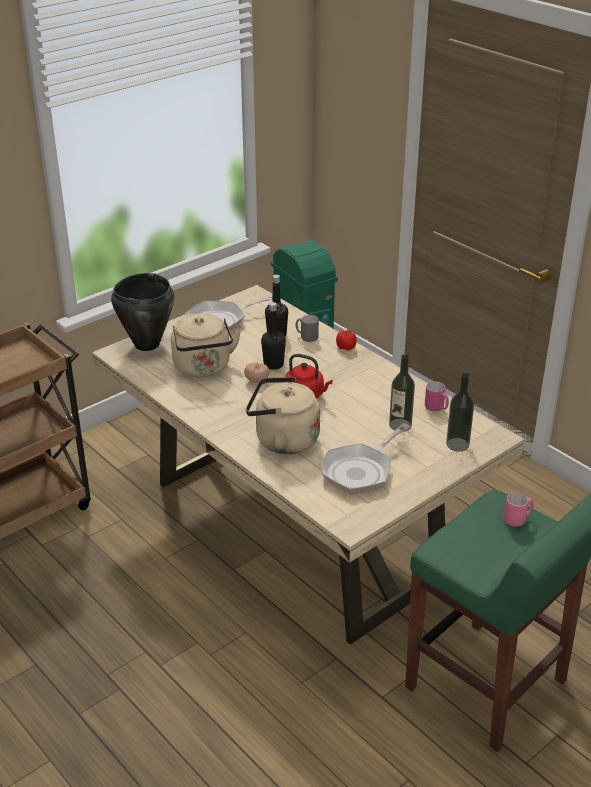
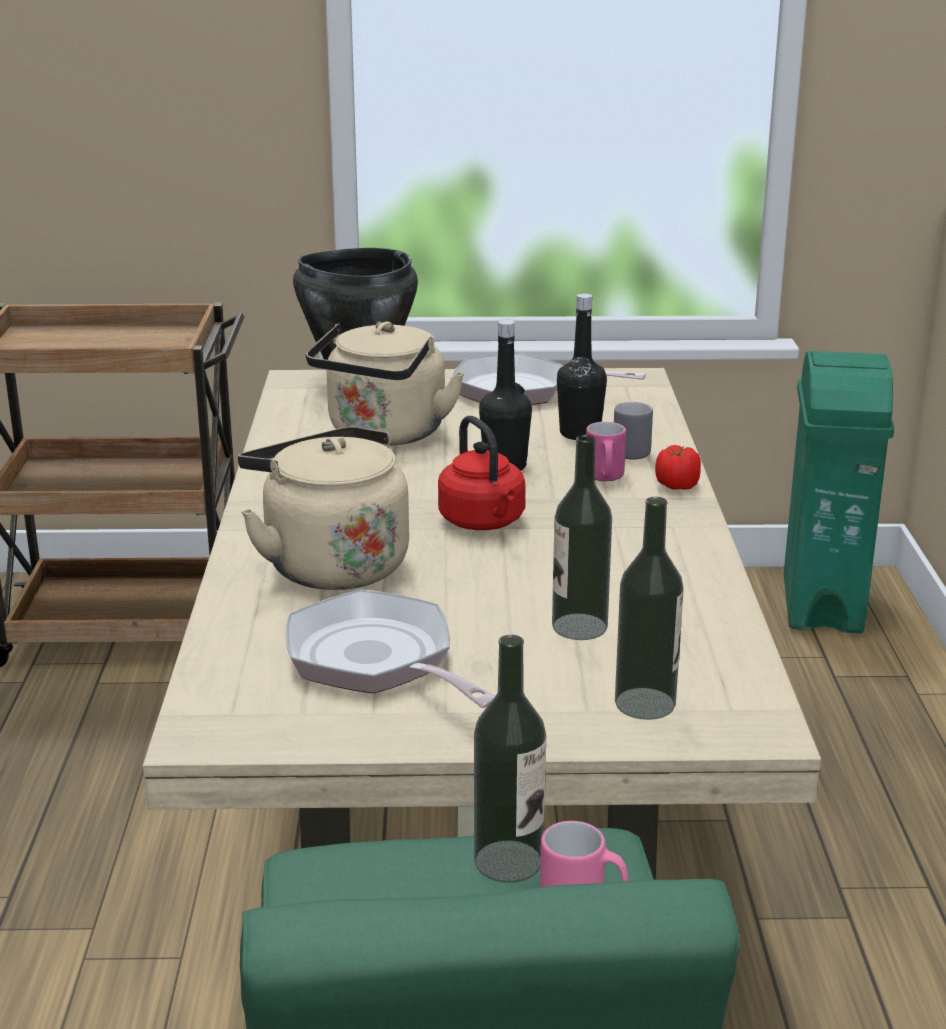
camera: 40 degrees right, 10 degrees down
tomato [244,363,269,383] -> none
frying pan [321,423,410,494] -> frying pan turned 60 degrees clockwise [286,589,495,708]
pink mug [425,382,449,411] -> pink mug moved to [586,422,626,481]
none -> bottle [474,635,546,883]

